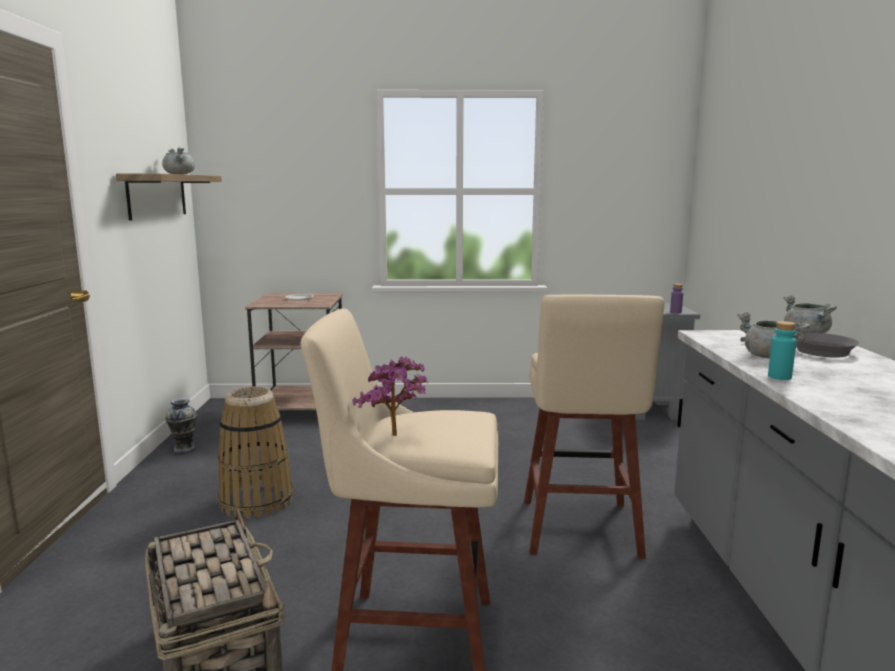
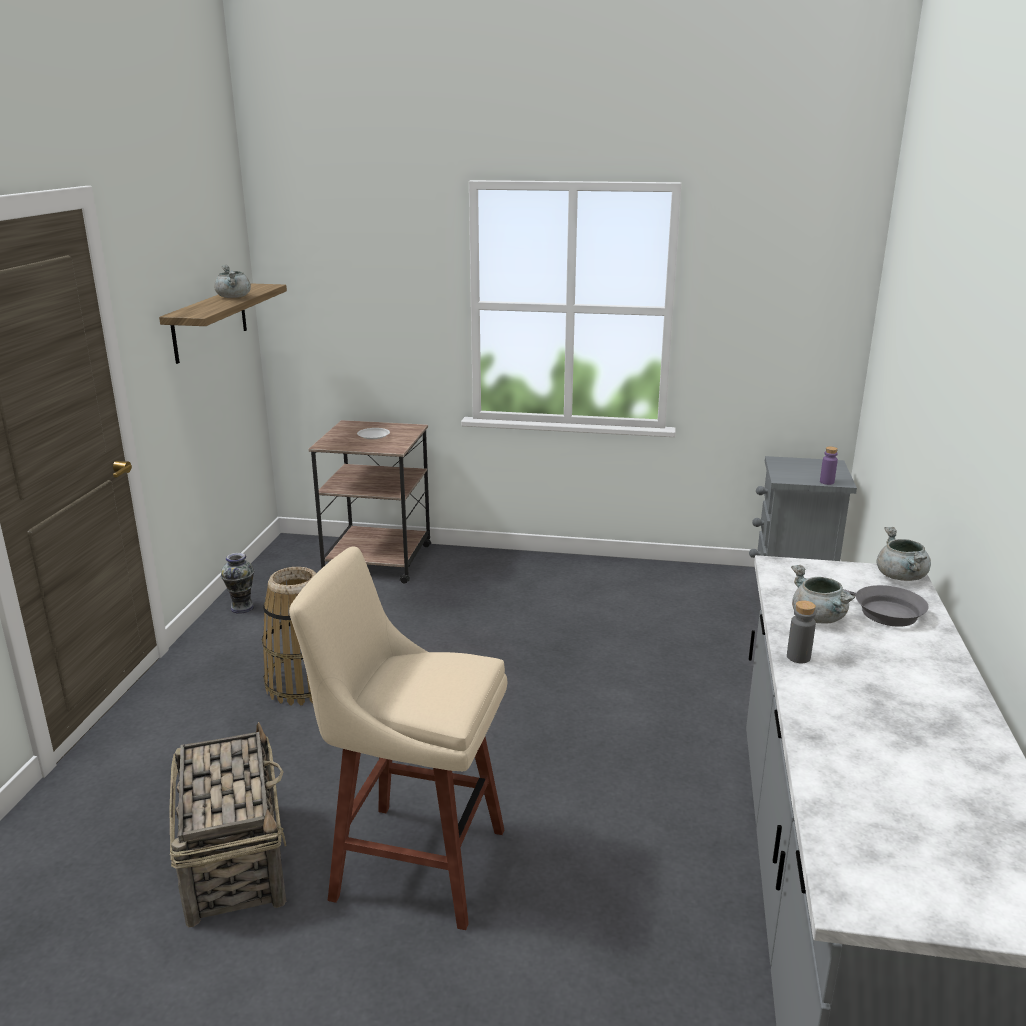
camera: 10 degrees right, 10 degrees up
potted plant [352,357,428,436] -> none
beige stool [524,295,665,559] -> none
turquoise bottle [768,321,796,380] -> grey bottle [787,600,816,663]

